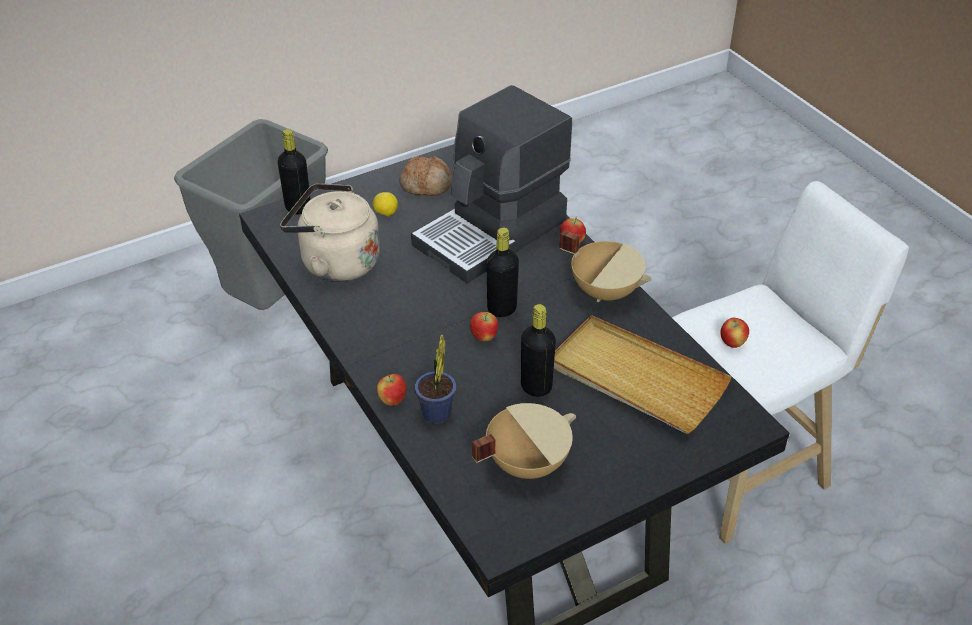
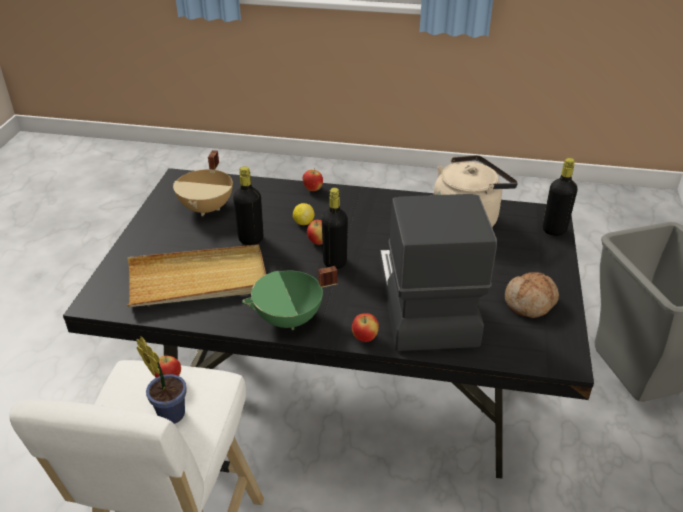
camera: 130 degrees right, 5 degrees down
lemon [373,192,398,216] -> lemon moved to [293,203,314,225]
potted plant [415,334,456,424] -> potted plant moved to [136,337,187,424]
beige cooking pot [559,230,652,302] -> green cooking pot [242,266,337,330]

